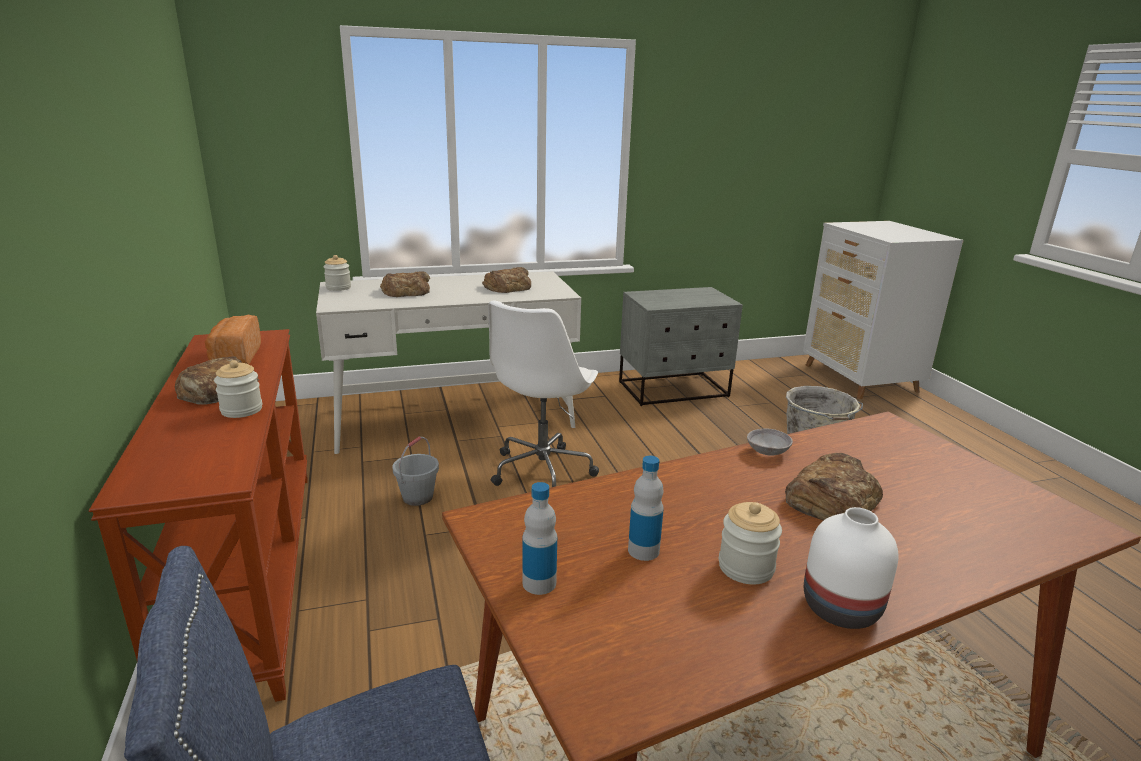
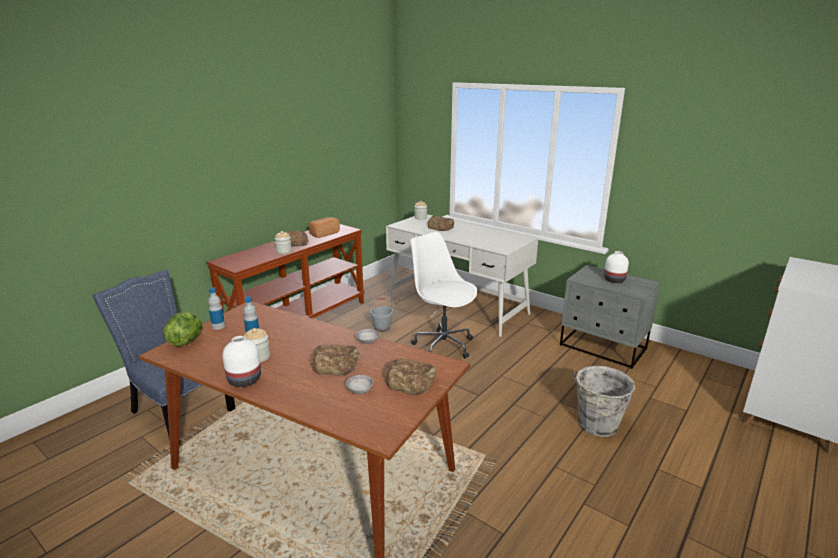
camera: 55 degrees right, 0 degrees up
bread [482,267,531,293] -> bread moved to [385,359,436,395]
white office chair [488,300,599,487] -> white office chair turned 60 degrees clockwise [410,232,477,359]
none -> lettuce [163,311,202,347]
none -> grey bowl [346,375,373,394]
none -> white vase [604,251,629,283]

